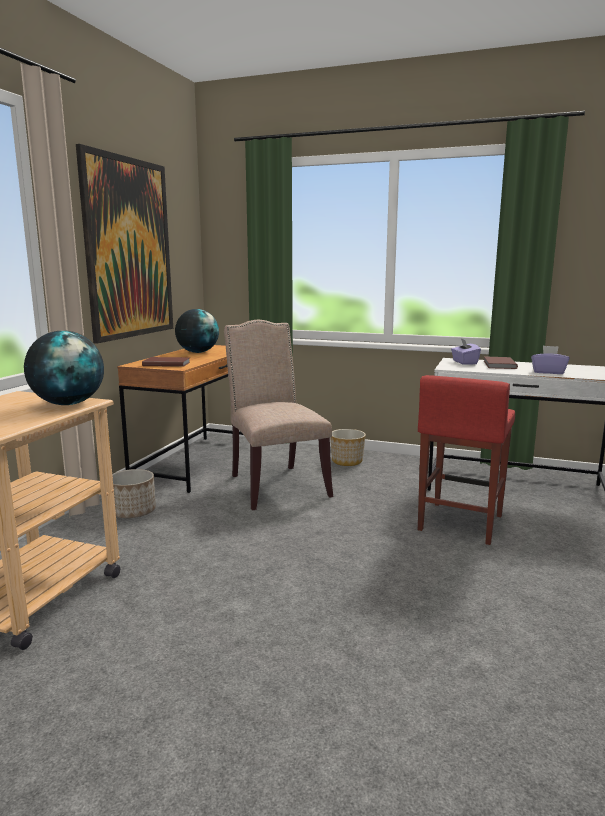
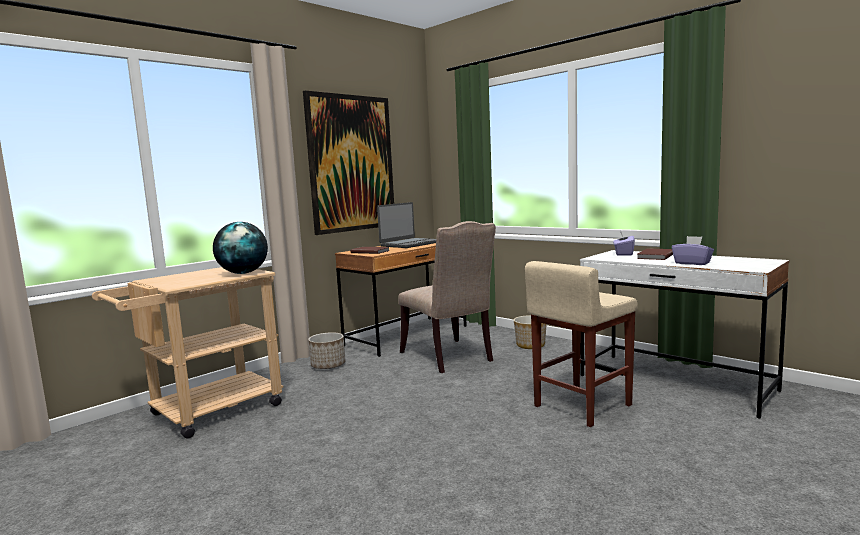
camera: 25 degrees right, 5 degrees down
globe [175,309,219,353] -> laptop [377,202,436,248]
beige chair [224,320,333,510] -> beige chair turned 150 degrees clockwise [398,221,496,373]
red stool [418,375,515,545] -> beige stool [525,261,638,427]

